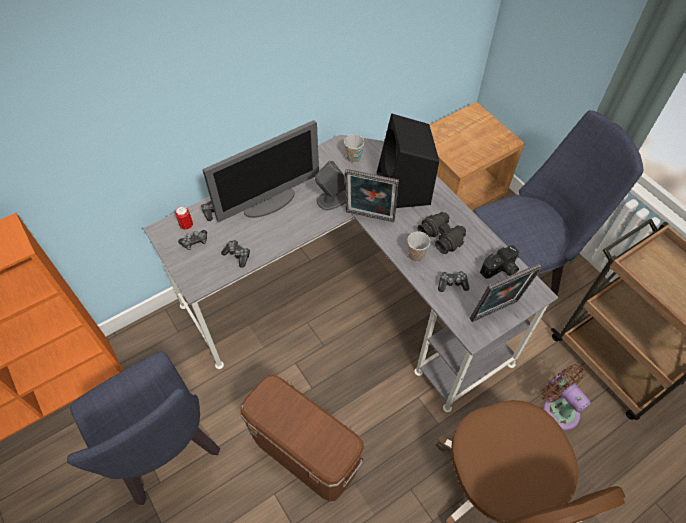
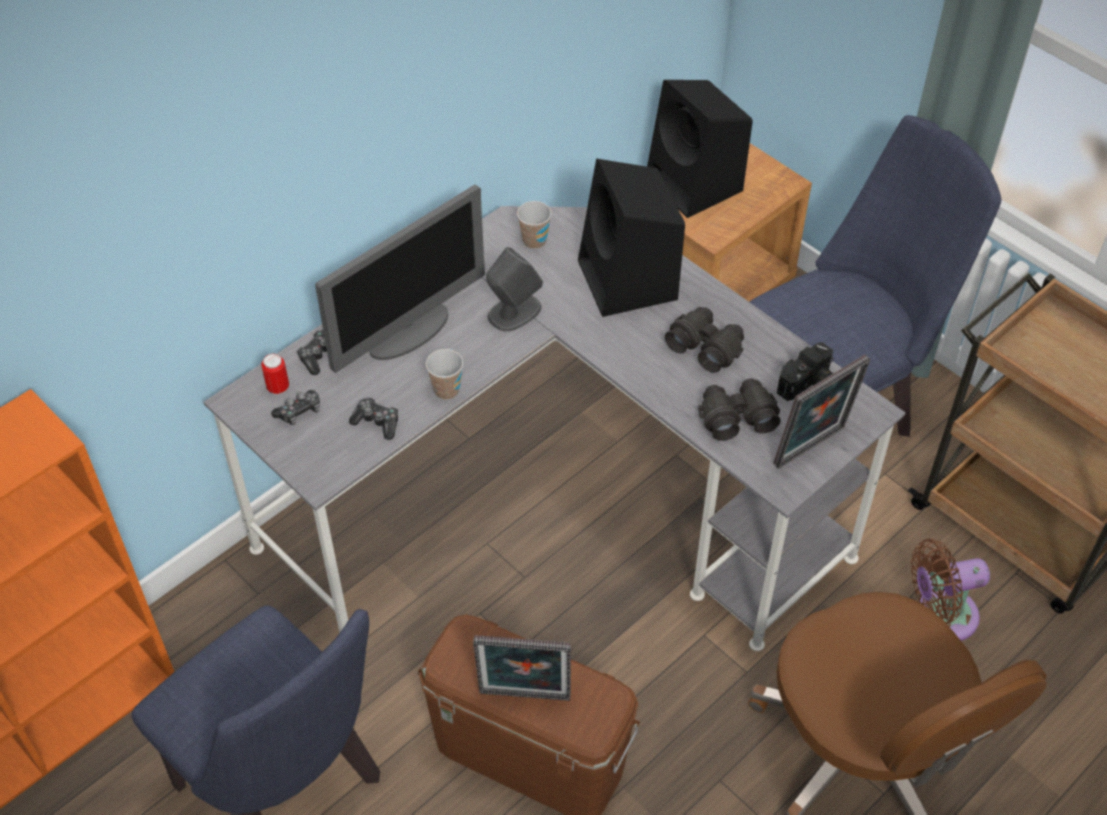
camera: 10 degrees left, 5 degrees down
picture frame [345,169,399,222] -> picture frame moved to [473,636,571,701]
cup [407,231,430,262] -> cup moved to [426,349,463,400]
game controller [438,271,469,292] -> black binoculars [698,378,781,441]
brown fan [541,364,591,430] -> brown fan turned 60 degrees counterclockwise [911,539,990,641]
none -> black speaker [647,80,753,218]

